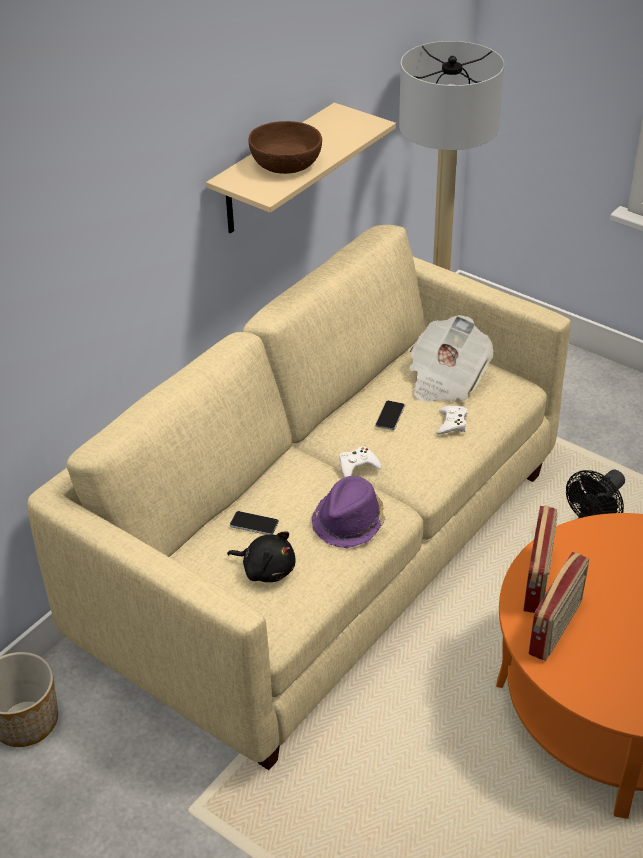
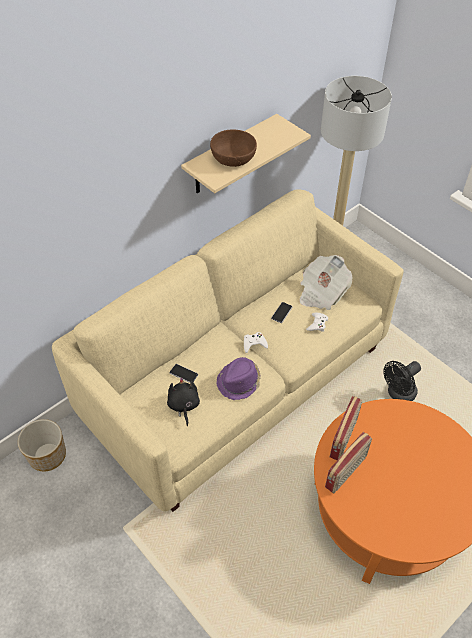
camera: 10 degrees right, 10 degrees up
black plush toy [227,532,296,582] -> black plush toy turned 135 degrees counterclockwise [167,377,200,426]

